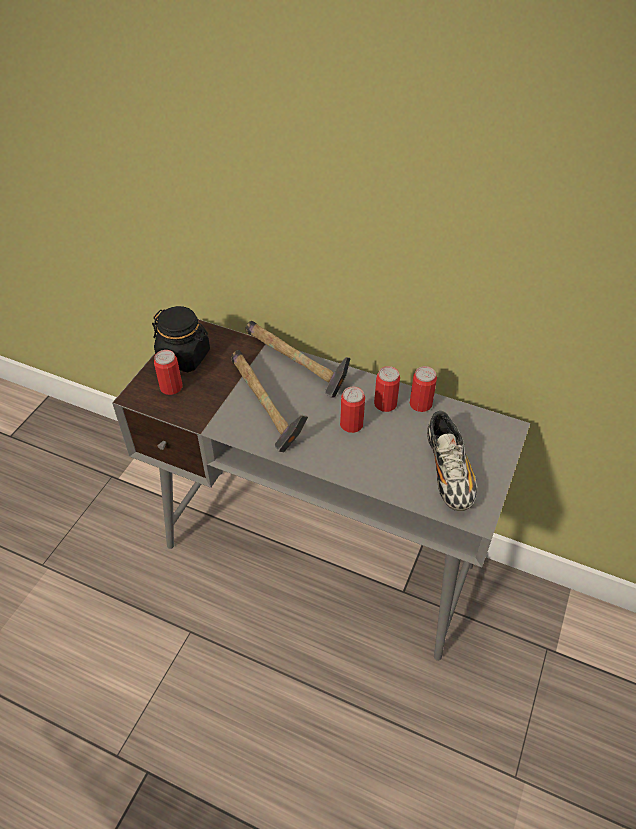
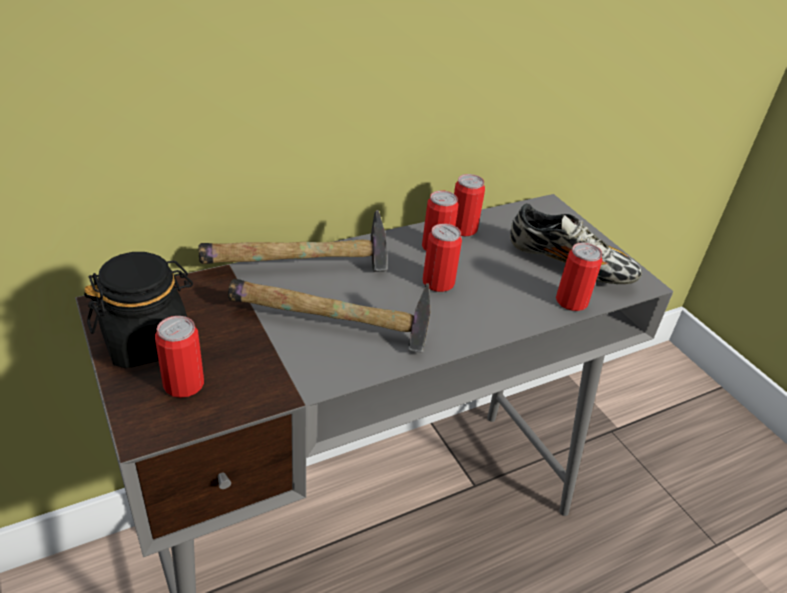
camera: 55 degrees left, 10 degrees down
none -> can [556,242,603,311]

